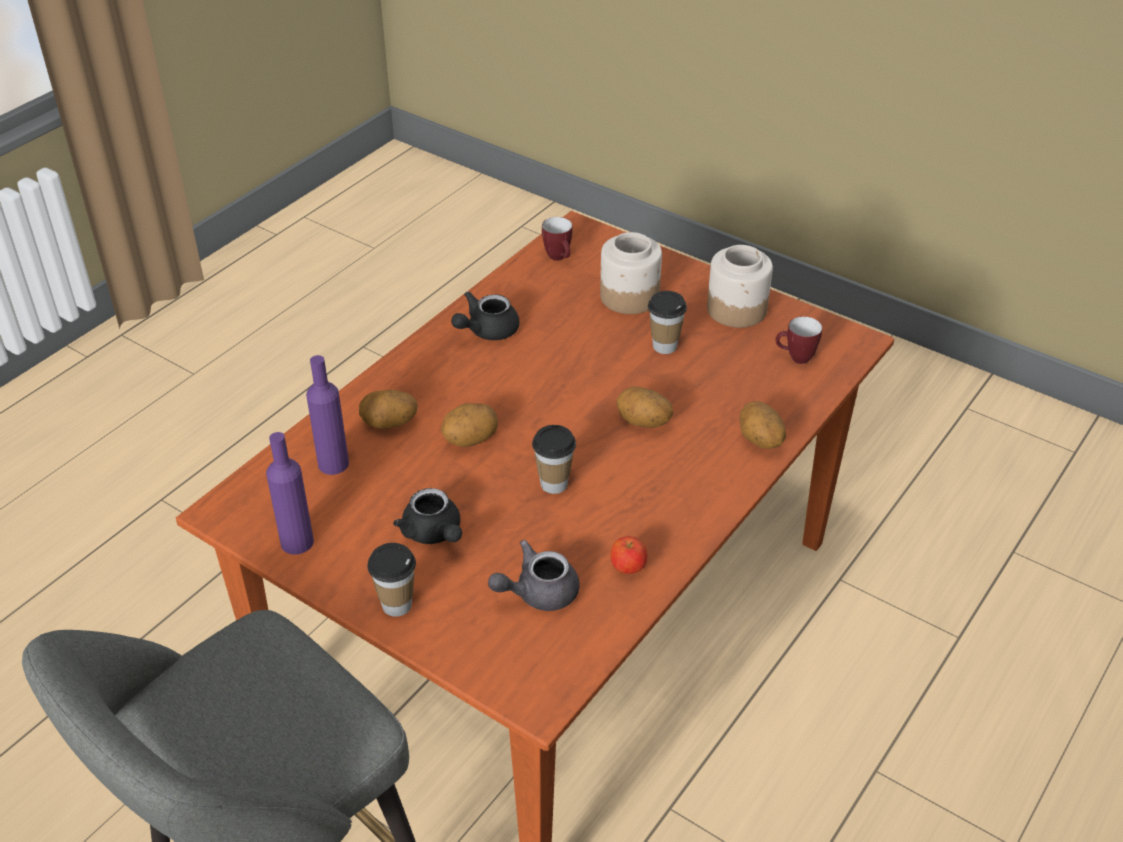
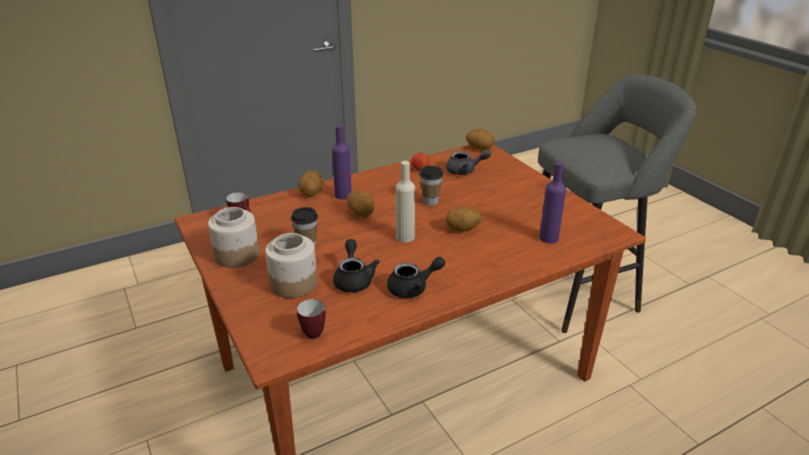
camera: 155 degrees left, 10 degrees down
purple bottle [266,432,314,554] -> purple bottle moved to [332,125,352,200]
potato [359,390,418,429] -> potato moved to [466,129,495,150]
cup [367,543,416,617] -> none
black teapot [393,488,462,544] -> black teapot moved to [333,239,380,293]
none -> beige bottle [396,161,415,243]

